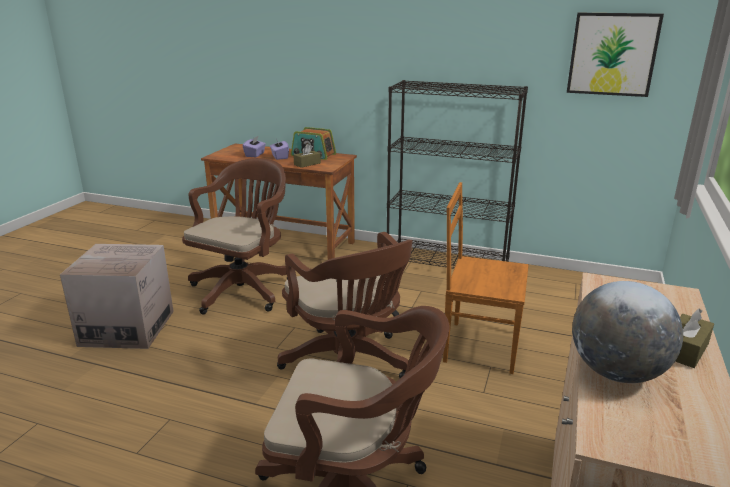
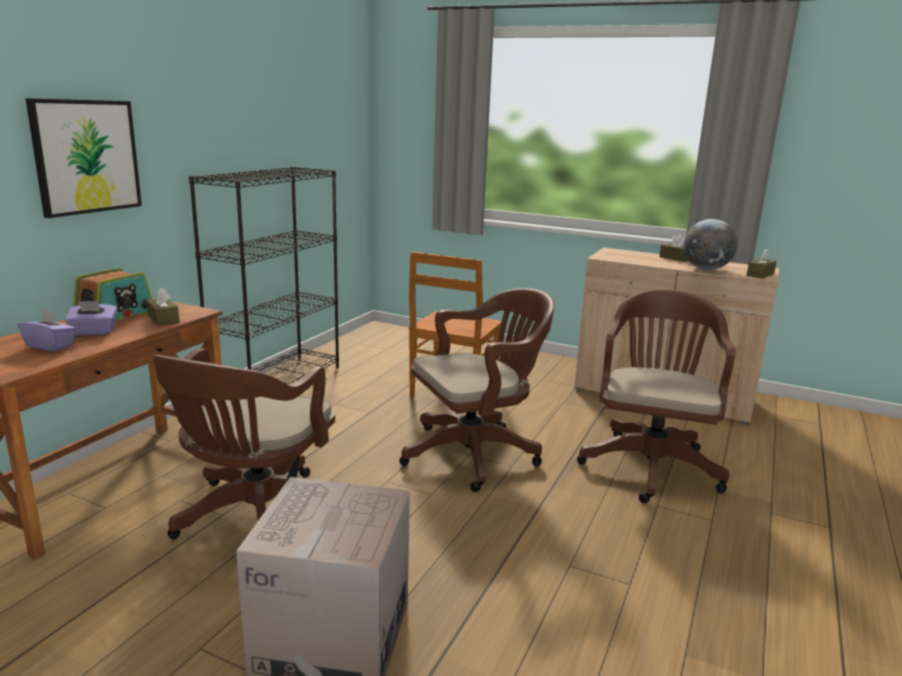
camera: 85 degrees left, 5 degrees down
brown office chair [182,158,288,314] -> brown office chair turned 105 degrees counterclockwise [152,348,335,539]
picture [567,13,664,97] -> picture moved to [26,98,142,218]
none -> brown tissue box [747,249,777,279]

